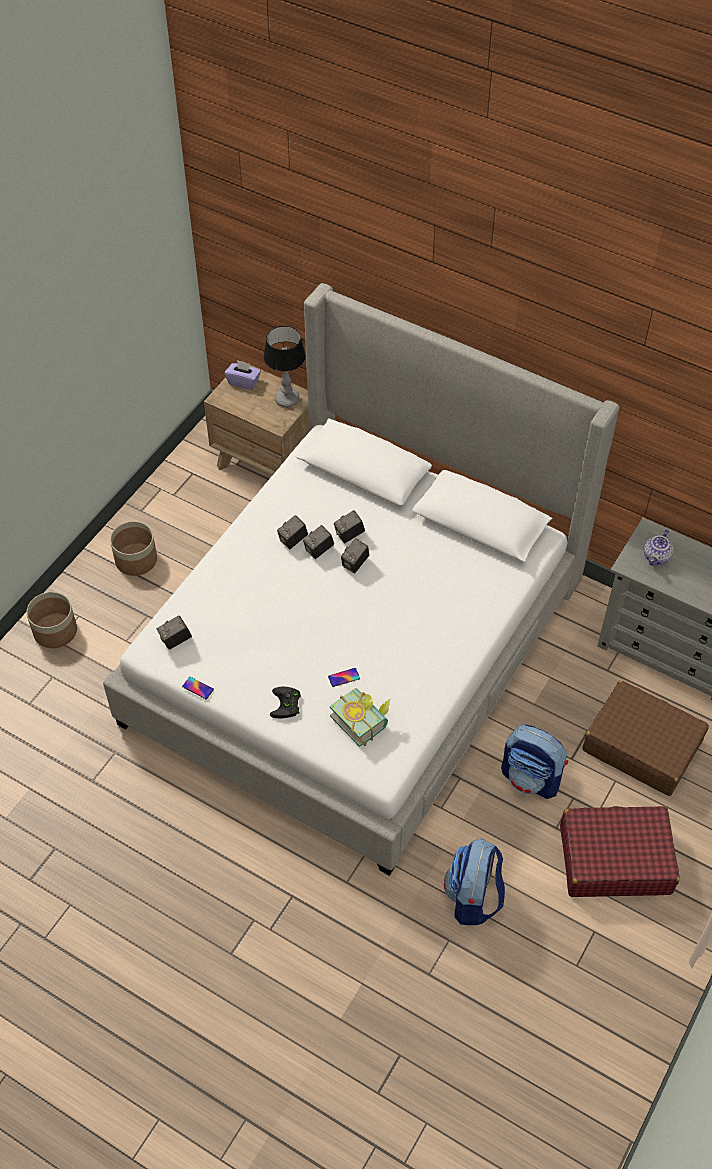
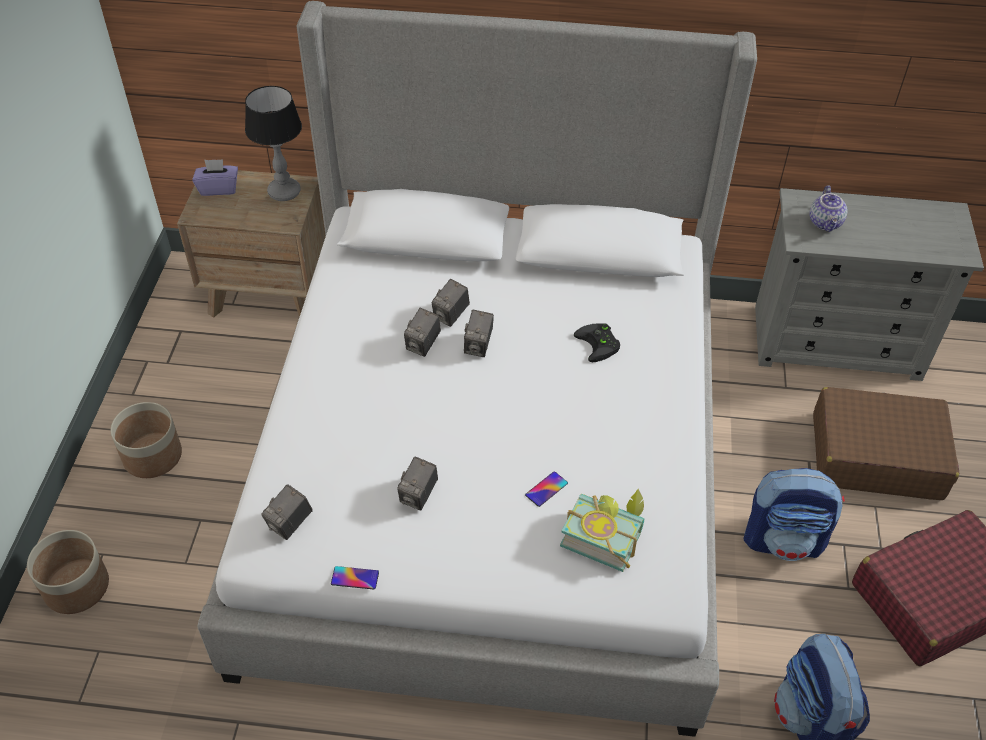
camera: 25 degrees left, 5 degrees down
black game controller [270,687,301,718] -> black game controller moved to [574,323,620,362]
camera [277,515,308,549] -> camera moved to [397,456,438,510]

